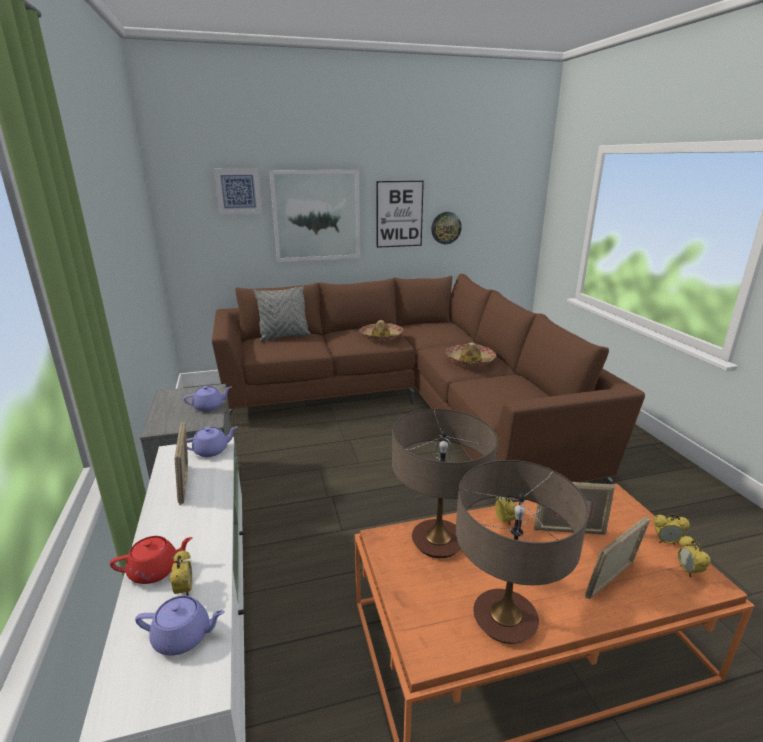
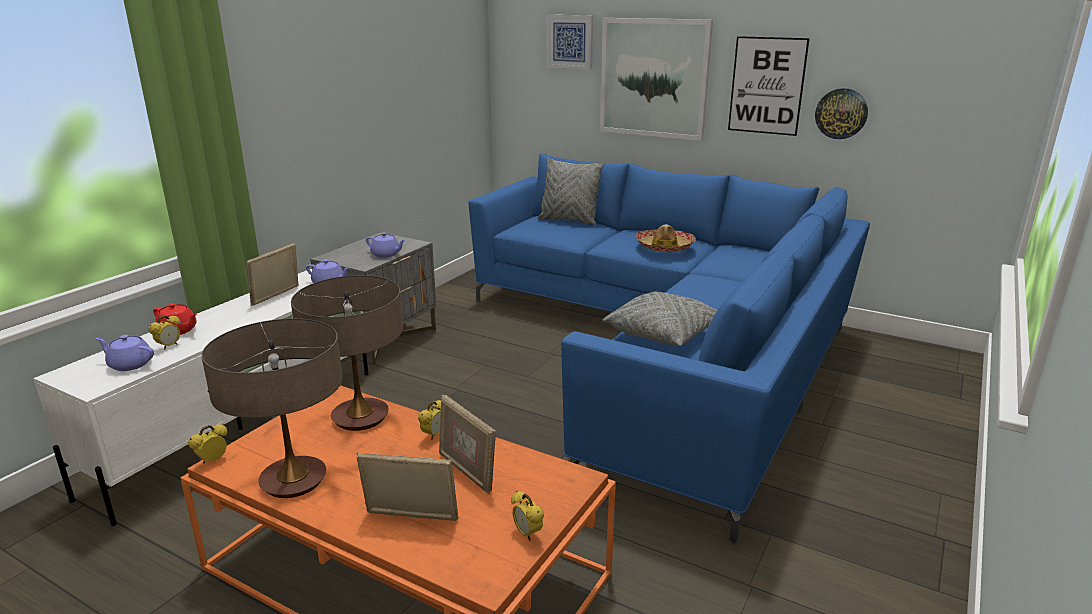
camera: 45 degrees right, 0 degrees up
purple teapot [135,596,225,656] -> purple teapot turned 150 degrees clockwise [96,335,154,371]
brown sofa [212,273,645,500] -> blue sofa [469,153,870,544]
hat [445,342,496,366] -> none
alarm clock [678,535,711,577] -> alarm clock moved to [188,424,227,464]
none -> grey pillow [602,292,717,346]

